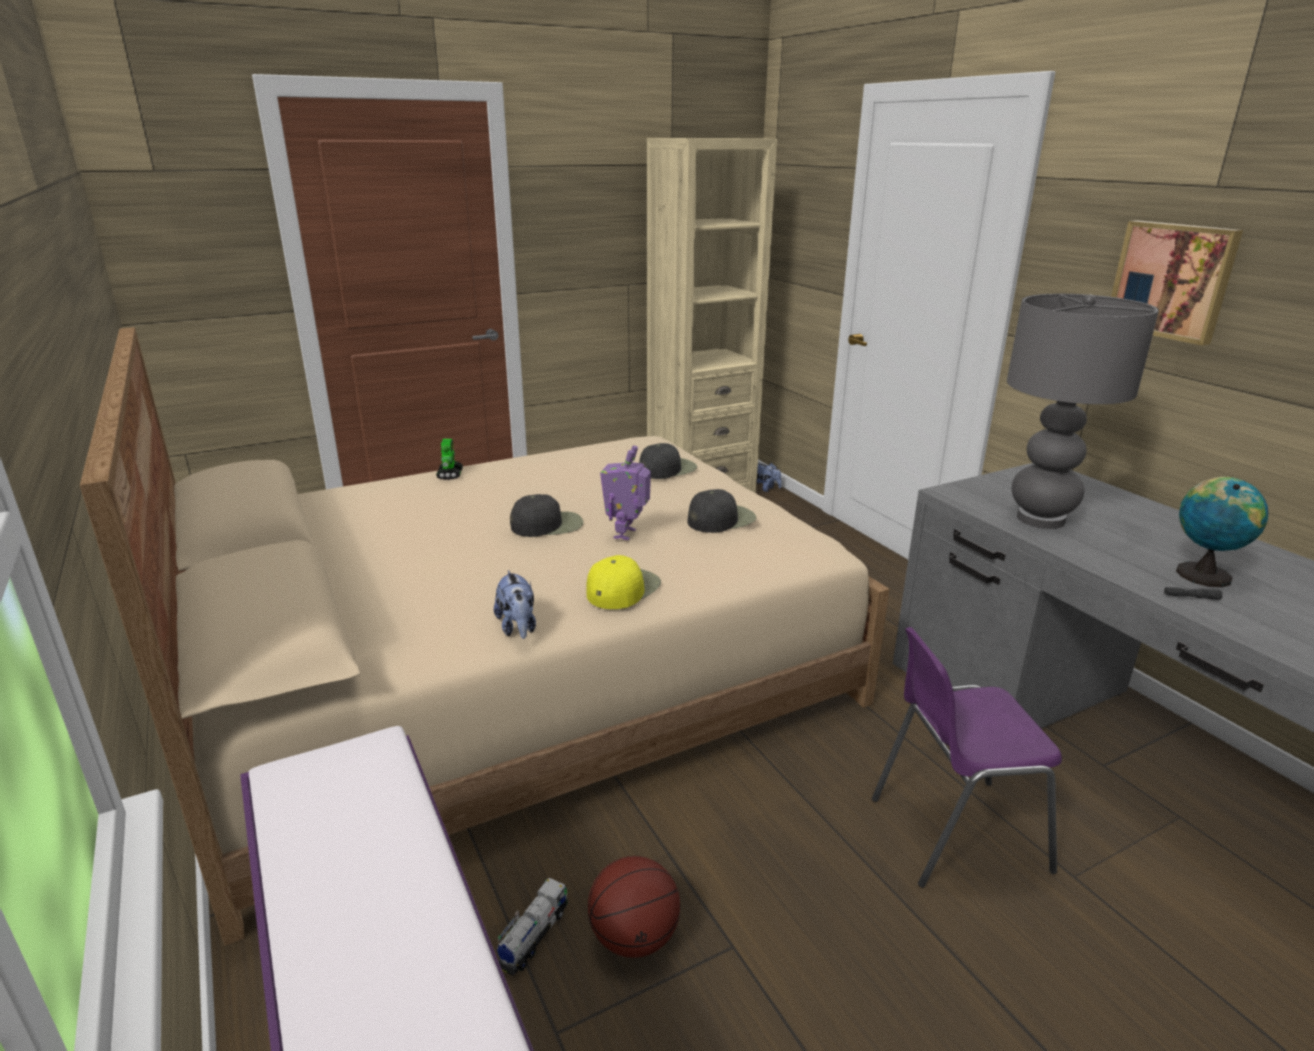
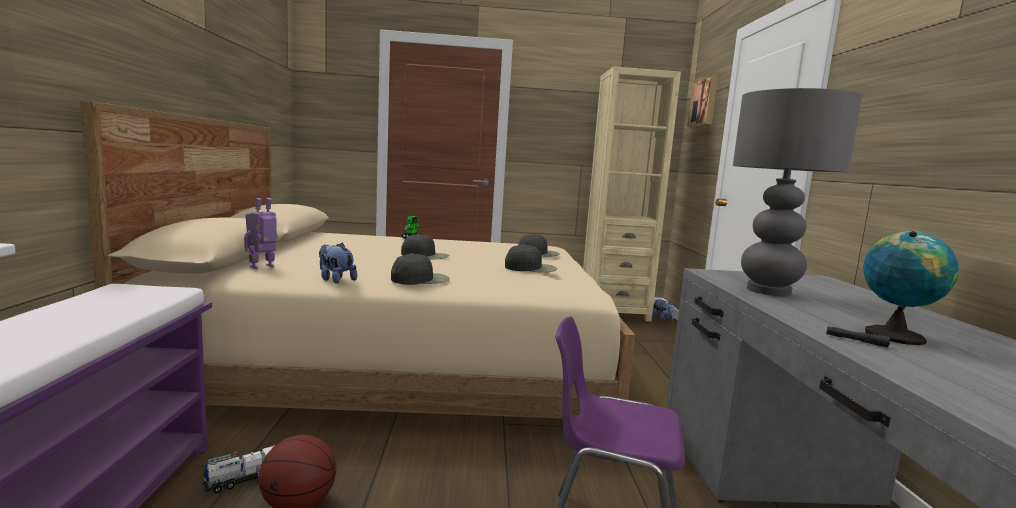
camera: 25 degrees right, 15 degrees down
plush toy [494,570,536,639] -> plush toy turned 120 degrees clockwise [319,243,357,283]
yellow cap [586,555,661,609] -> black cap [391,254,450,285]
toy robot [600,445,651,540] -> toy robot moved to [244,198,278,269]
picture [1111,220,1243,346] -> picture moved to [687,73,718,127]

